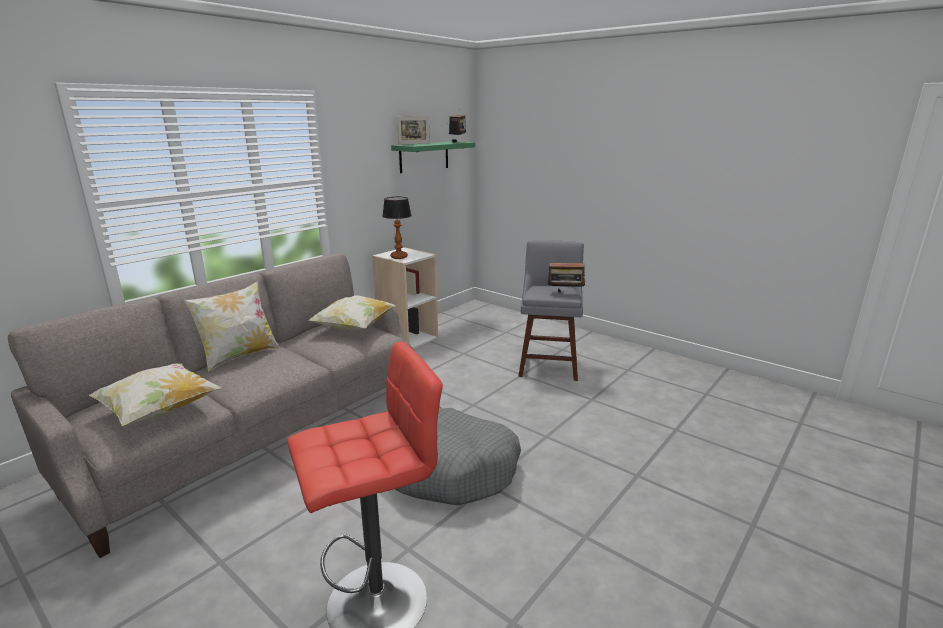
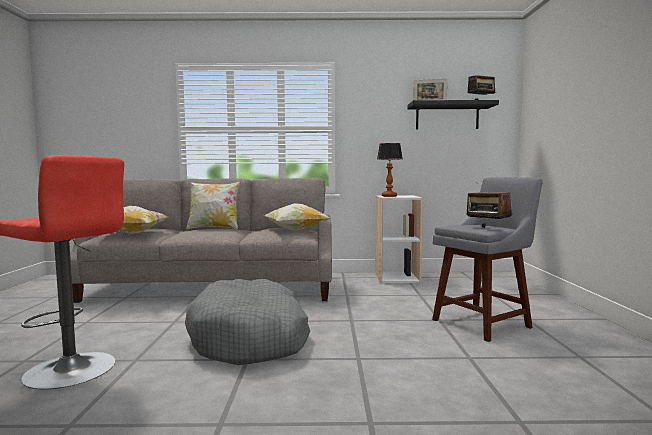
camera: 50 degrees right, 15 degrees down
green shelf [391,141,475,173] -> black shelf [407,100,499,129]

